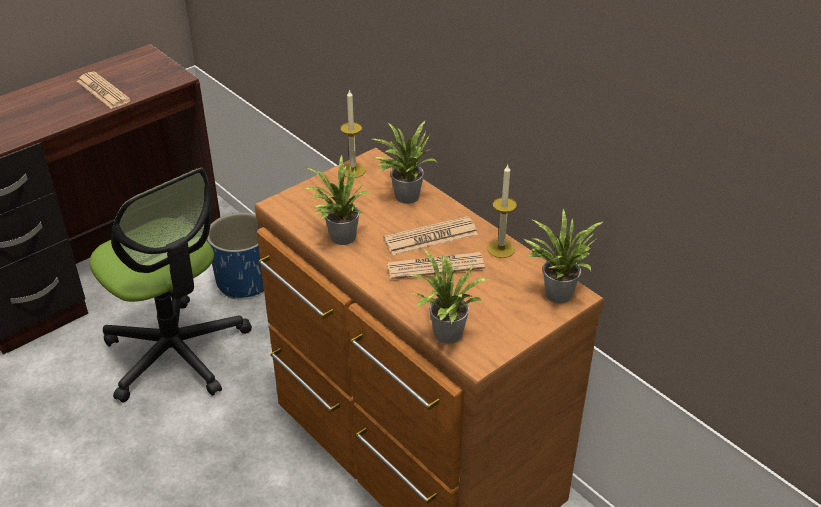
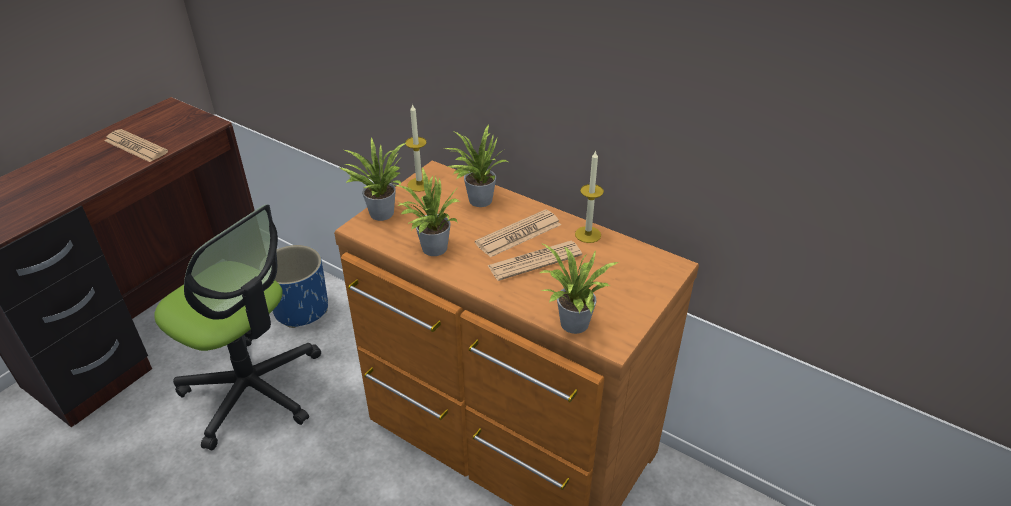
camera: 15 degrees left, 0 degrees up
potted plant [524,209,604,303] -> potted plant moved to [338,138,407,221]

